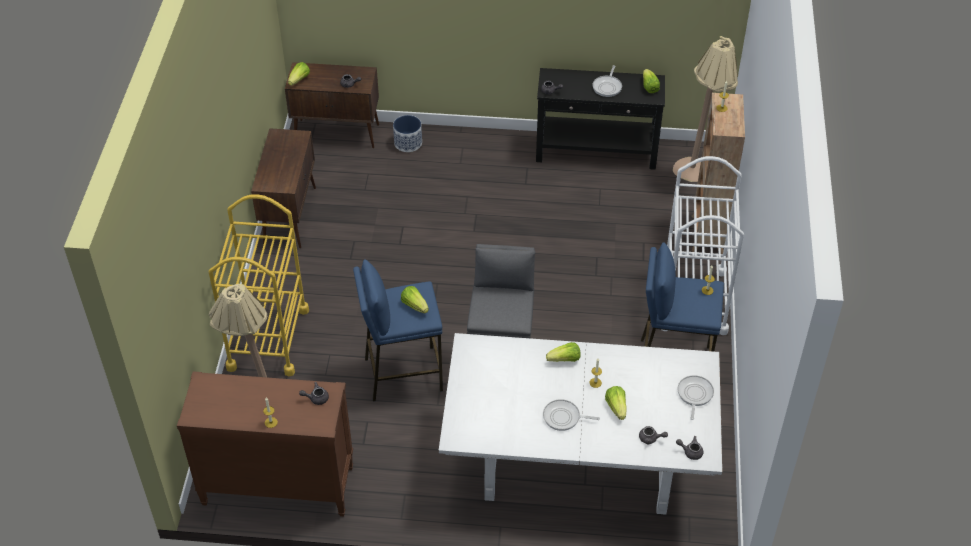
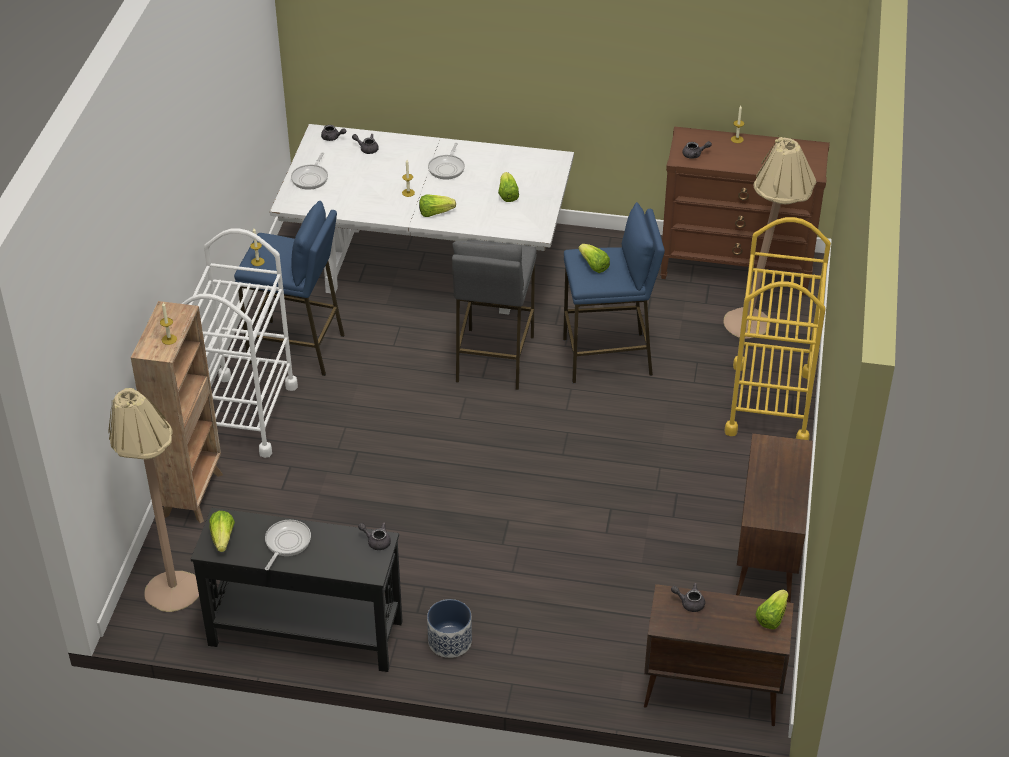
camera: 175 degrees left, 5 degrees down
planter [393,115,422,152] -> planter moved to [427,599,472,658]
frying pan [543,399,600,431] -> frying pan turned 90 degrees clockwise [428,143,465,180]
lettuce [605,386,627,420] -> lettuce moved to [498,172,519,202]

